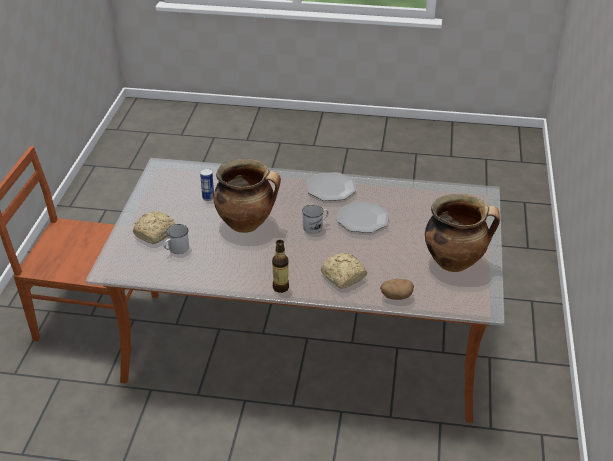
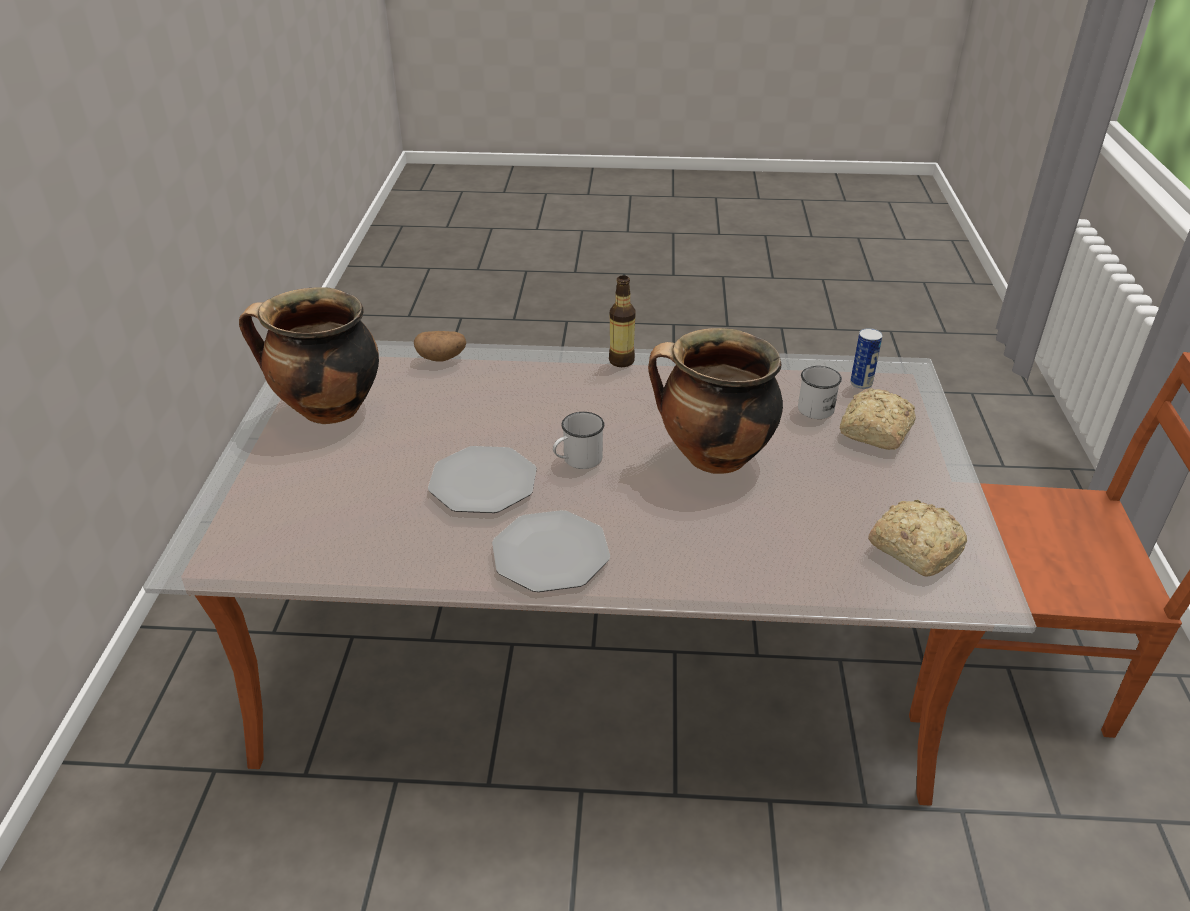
camera: 175 degrees right, 0 degrees up
can [200,169,214,201] -> can moved to [850,328,883,389]
bread [321,252,367,289] -> bread moved to [868,500,967,577]

